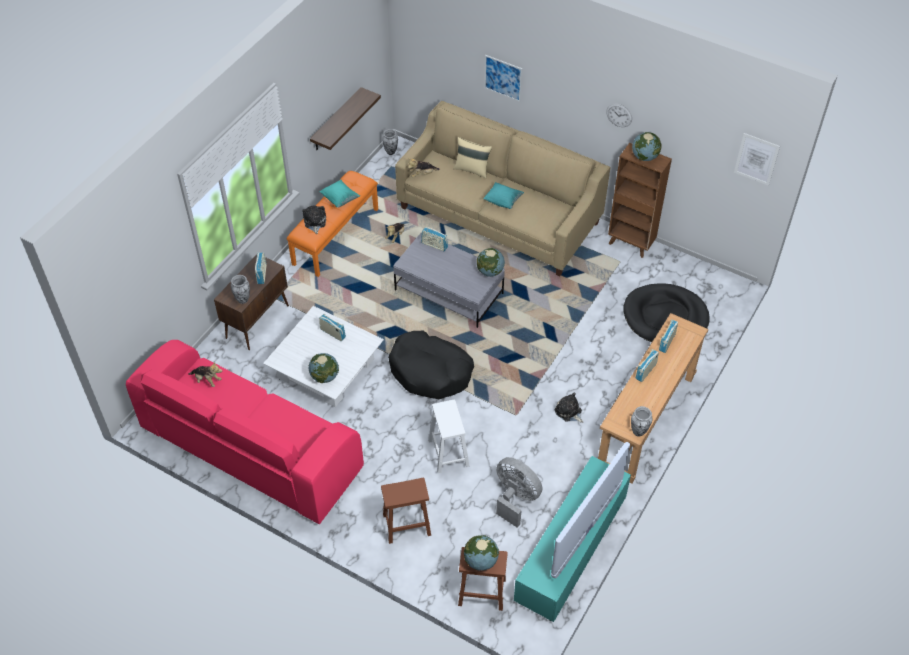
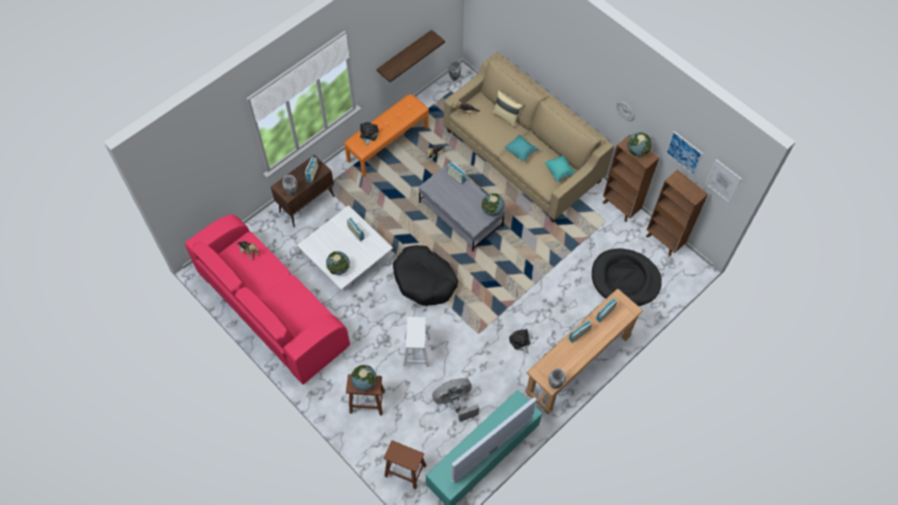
camera: 15 degrees right, 10 degrees up
turquoise pillow [320,180,360,208] -> turquoise pillow moved to [545,156,576,182]
globe [464,535,499,571] -> globe moved to [351,365,377,391]
picture [484,55,522,102] -> picture moved to [666,131,703,175]
grey fan [496,457,543,528] -> grey fan turned 75 degrees counterclockwise [432,378,479,422]
none -> brown bookcase [646,170,708,256]

